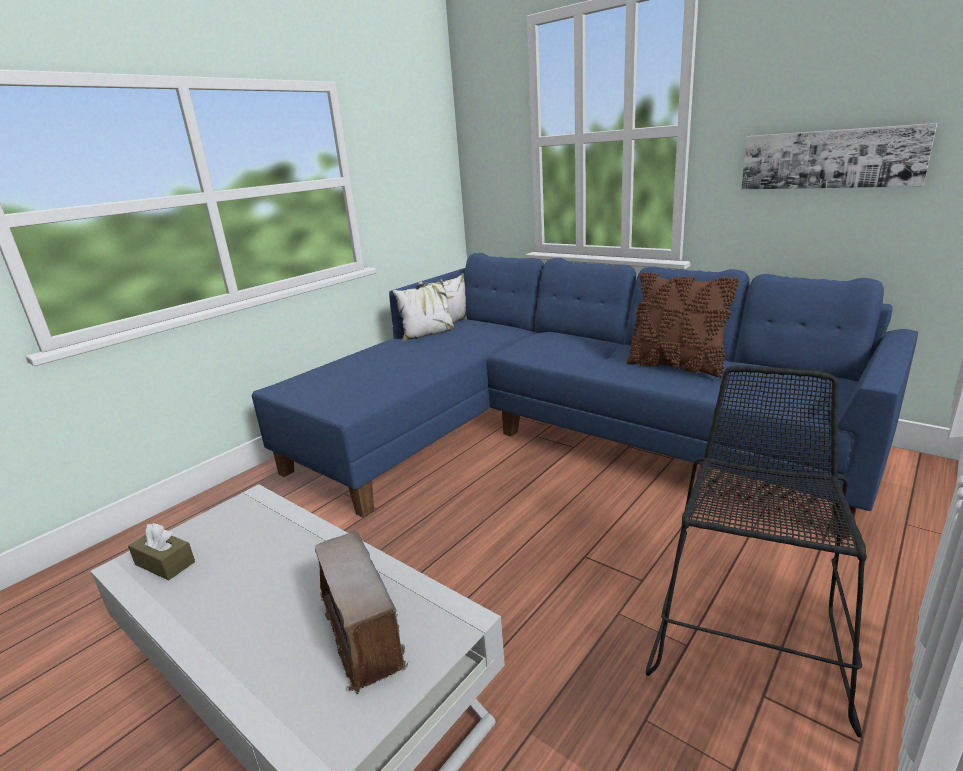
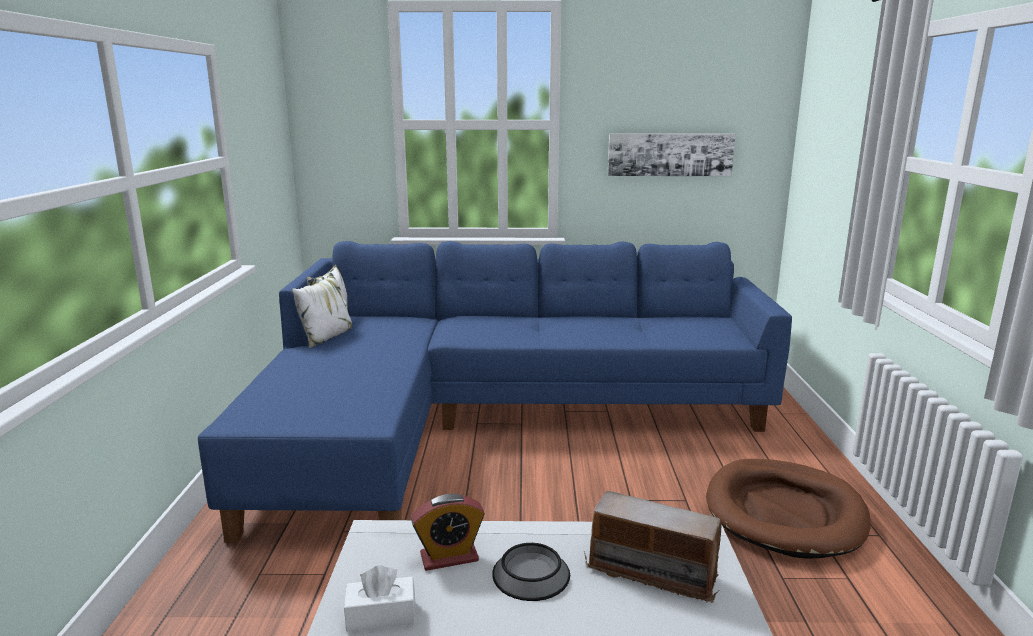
camera: 40 degrees left, 5 degrees down
brown tissue box [128,523,195,580] -> white tissue box [344,565,415,632]
brown pillow [626,272,739,378] -> none
black stool [646,365,867,738] -> brown dog bed [706,459,871,559]
none -> alarm clock [411,494,485,571]
none -> bowl [492,543,570,601]

